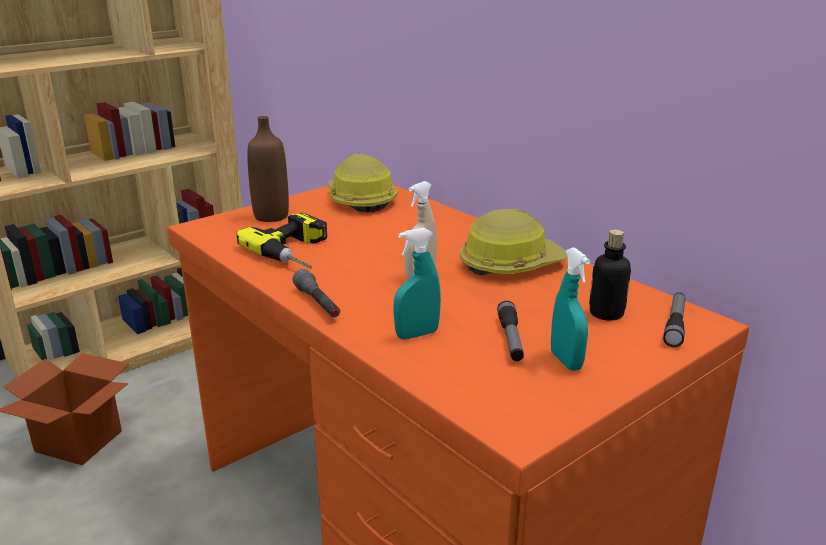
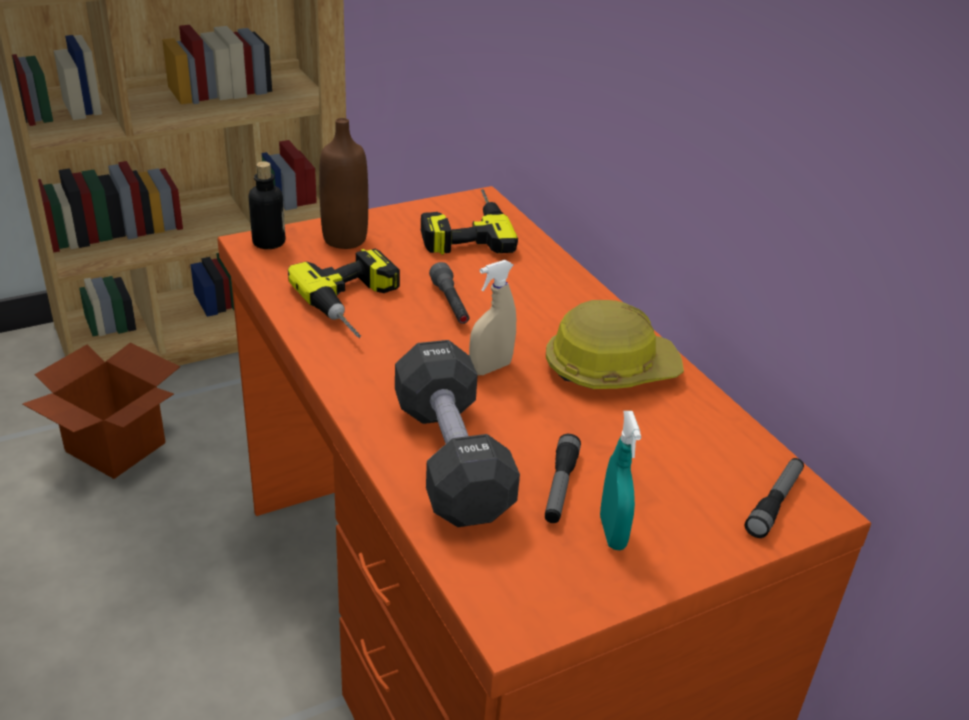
camera: 10 degrees right, 10 degrees up
grey flashlight [293,269,340,317] -> grey flashlight moved to [429,262,469,324]
hard hat [328,153,398,212] -> power drill [421,189,518,255]
turquoise spray bottle [393,228,441,339] -> black dumbbell [395,340,520,527]
bottle [589,230,631,321] -> bottle moved to [249,161,285,249]

